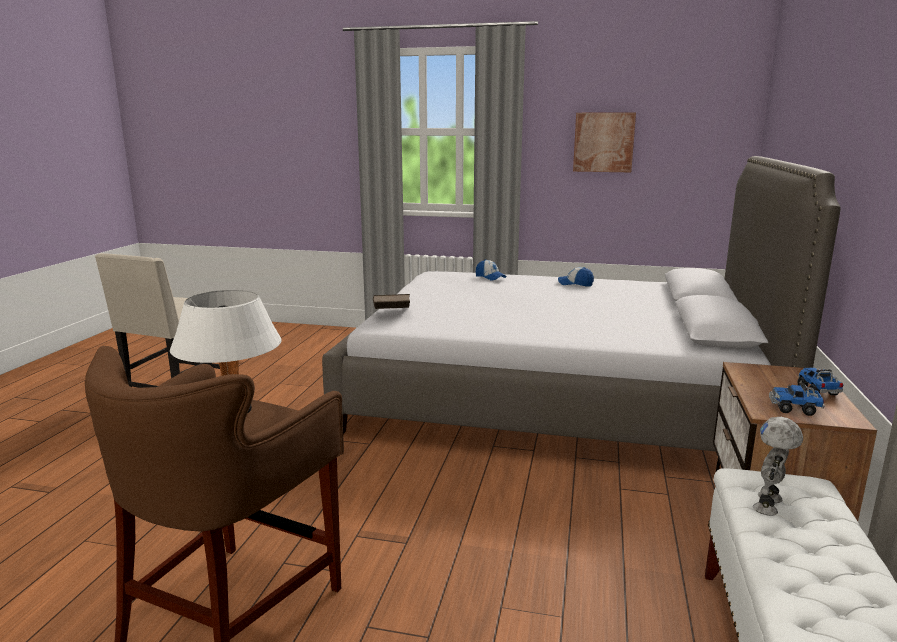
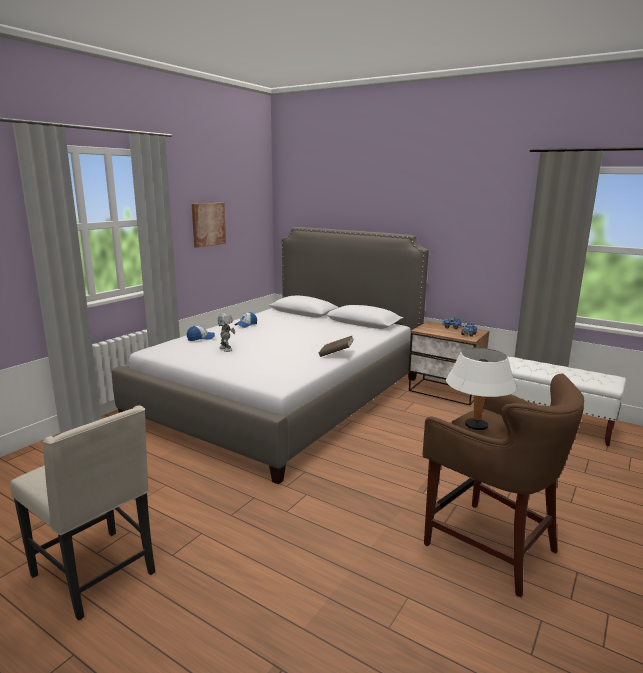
camera: 70 degrees left, 0 degrees up
brown book [373,294,410,309] -> brown book moved to [319,336,354,357]
toy robot [753,417,803,516] -> toy robot moved to [218,313,235,352]

